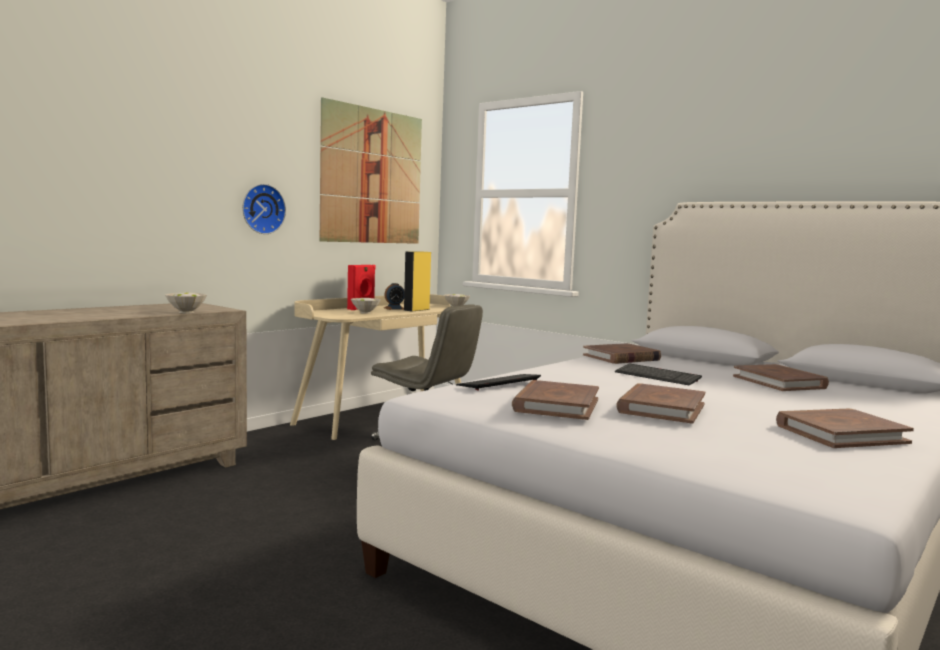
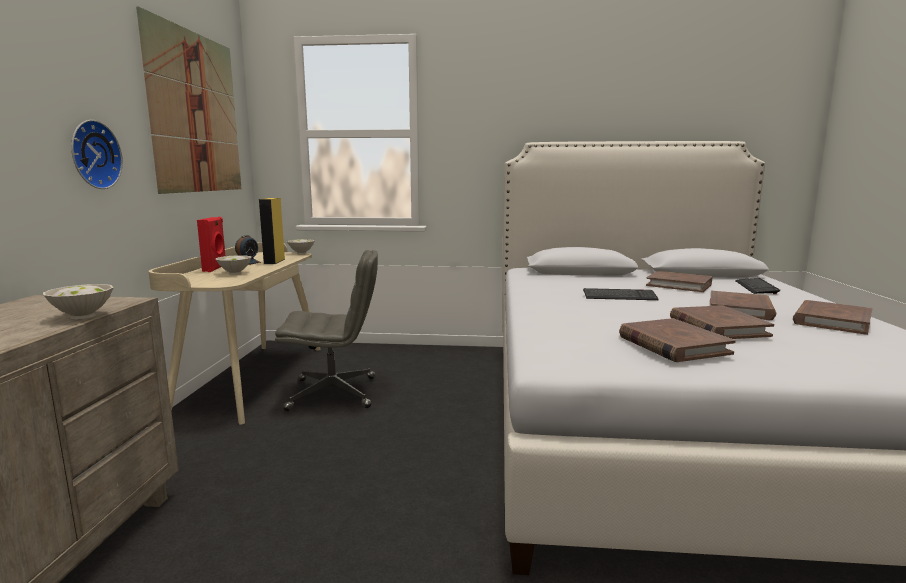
camera: 35 degrees left, 5 degrees up
keyboard [456,374,541,390] -> keyboard moved to [735,278,780,294]
brown book [583,343,661,364] -> brown book moved to [710,291,776,320]

